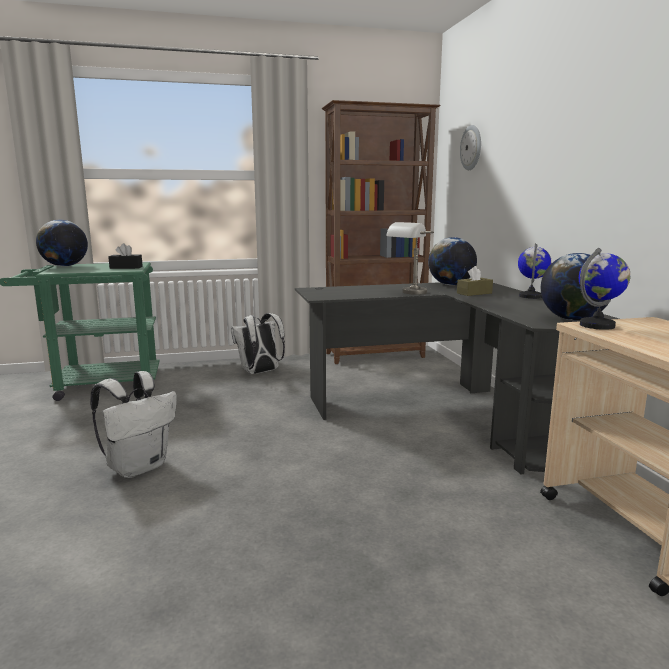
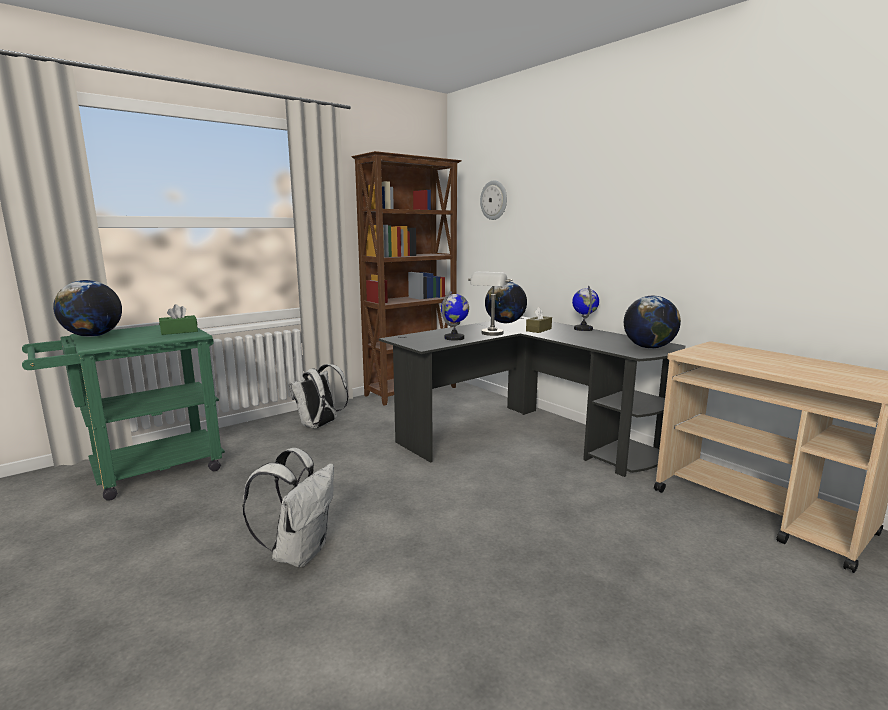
camera: 25 degrees left, 0 degrees up
black tissue box [108,243,143,269] -> green tissue box [159,304,198,335]
globe [579,248,630,330] -> globe moved to [441,291,469,341]

